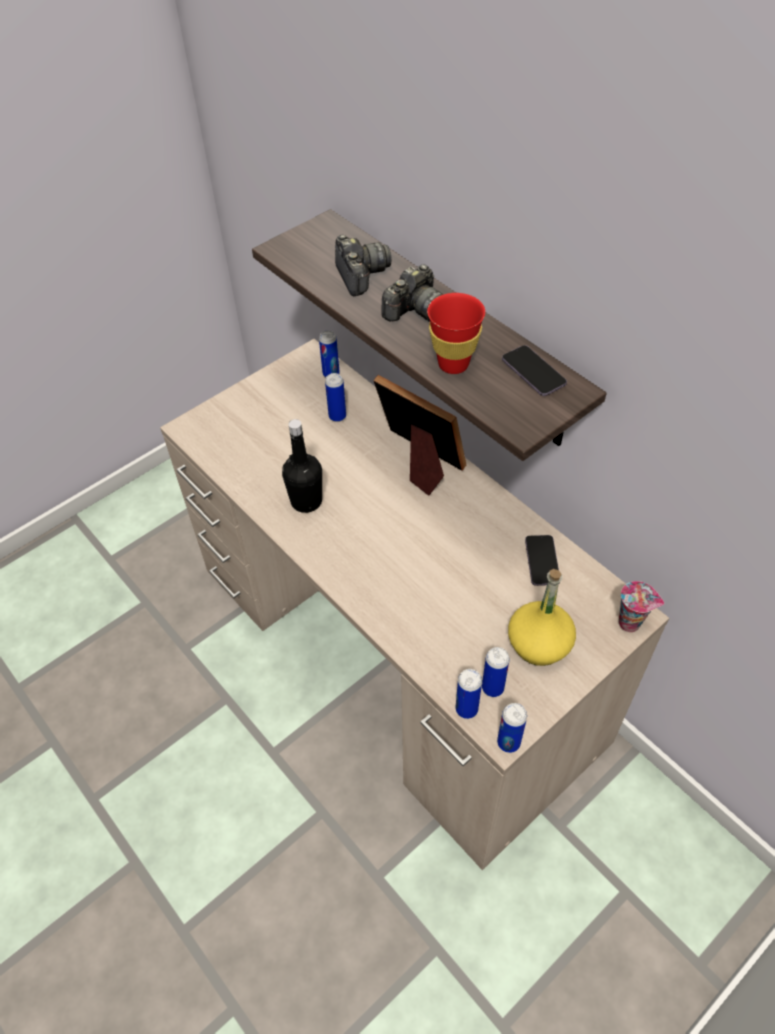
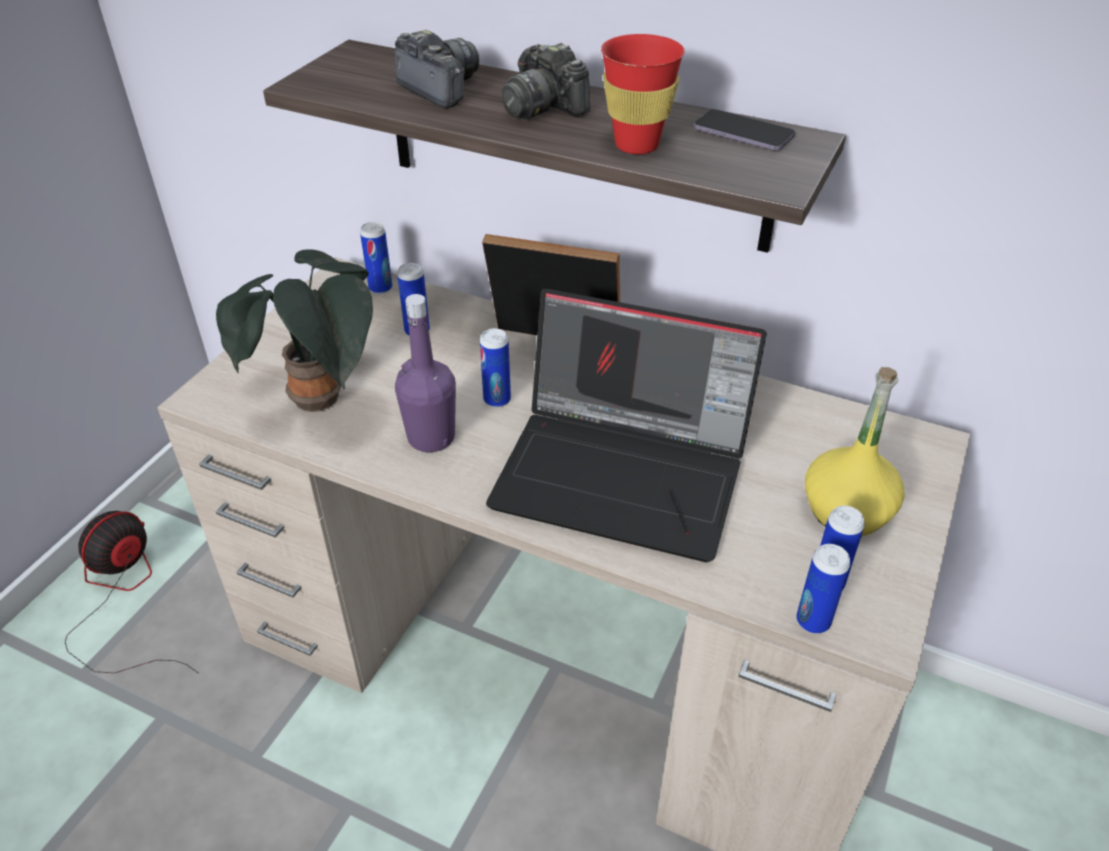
camera: 25 degrees left, 10 degrees down
black bottle [282,419,322,513] -> purple bottle [395,294,456,452]
camera [382,264,444,322] -> camera turned 120 degrees clockwise [501,42,591,119]
can [497,703,527,753] -> can moved to [480,328,511,407]
phone [525,535,560,586] -> none
cup [619,581,664,632] -> none
none -> fan [65,511,198,673]
none -> potted plant [216,249,373,412]
none -> laptop [486,289,767,562]

